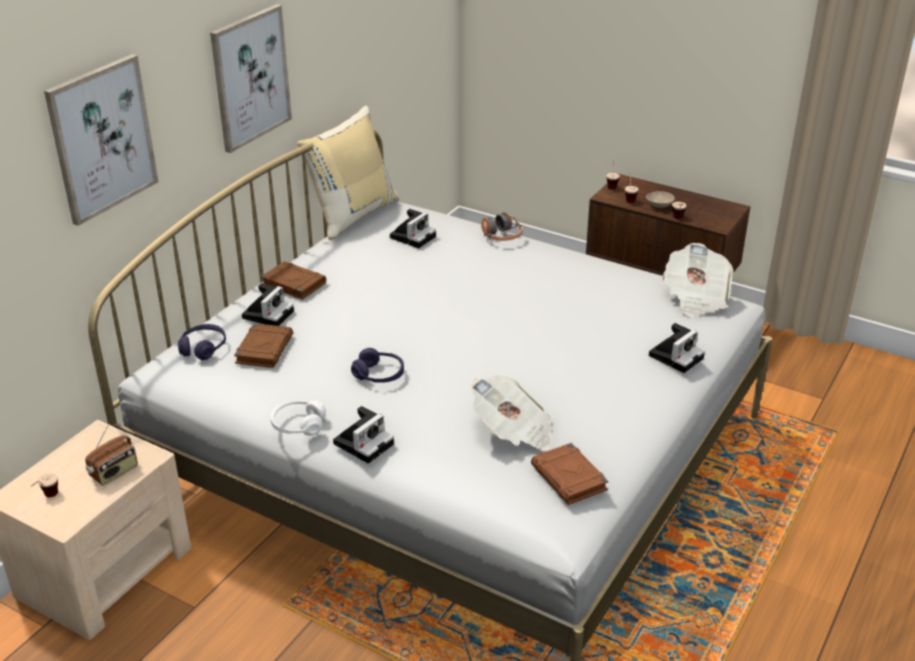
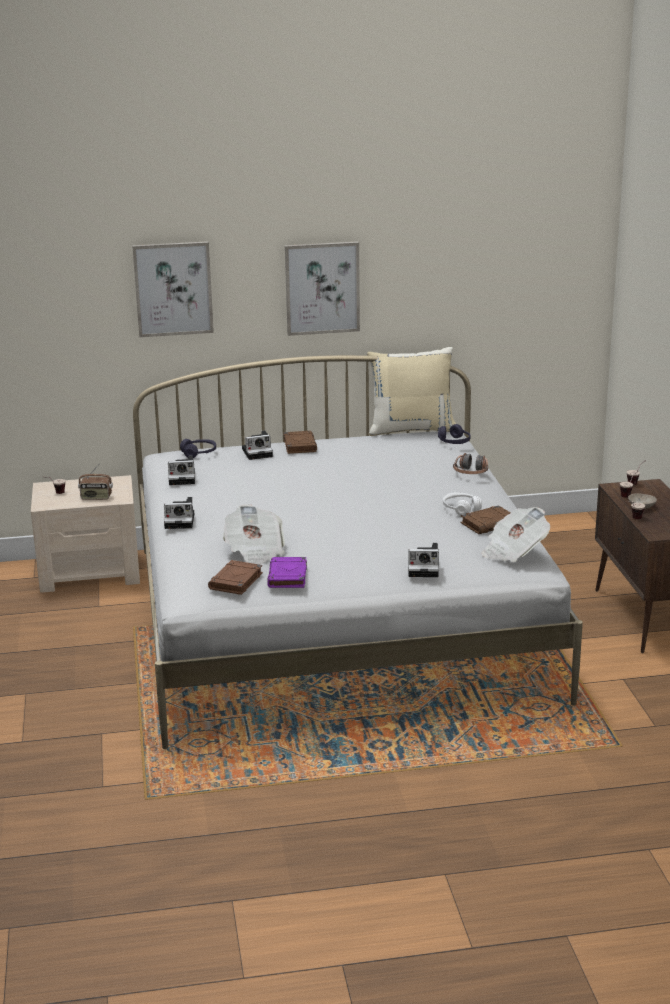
camera: 50 degrees right, 10 degrees down
brown book [234,323,293,368] -> brown book moved to [460,505,511,534]
white headphones [270,400,326,436] -> white headphones moved to [443,492,482,516]
purple headphones [351,348,404,383] -> purple headphones moved to [438,424,471,444]
camera [390,209,436,248] -> camera moved to [168,455,195,485]
none -> purple book [267,557,307,588]

